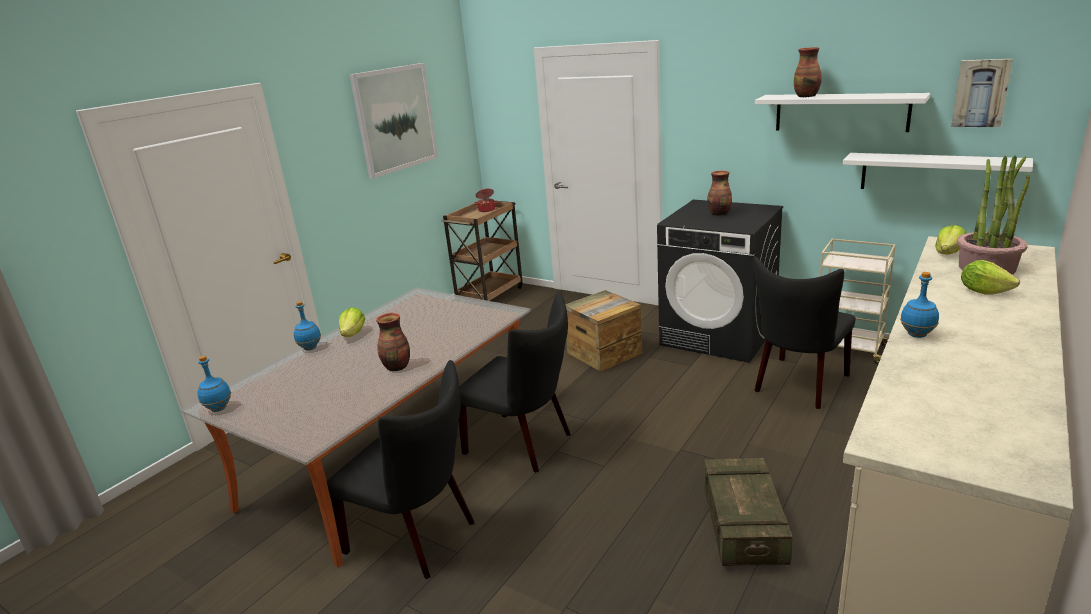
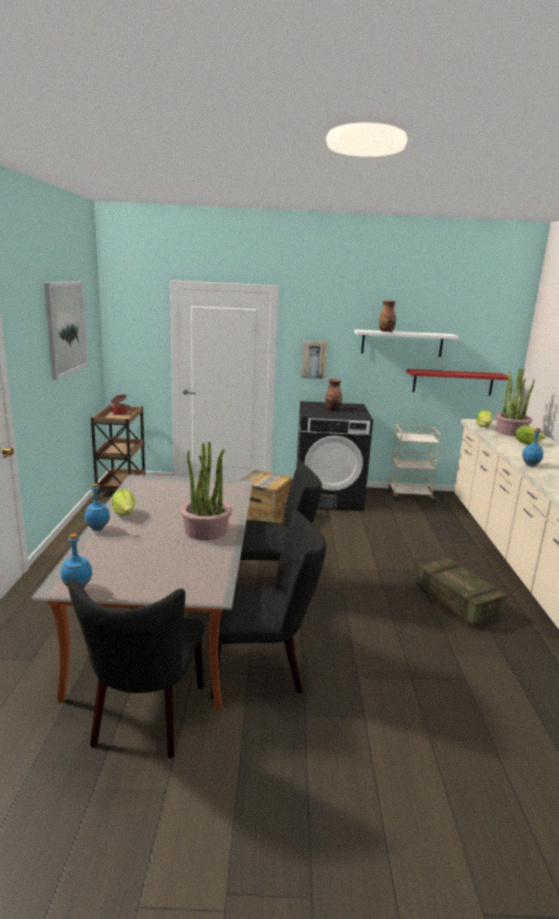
camera: 35 degrees left, 5 degrees down
vase [376,313,410,371] -> potted plant [180,442,232,540]
black chair [753,256,856,409] -> black chair moved to [67,577,204,759]
white shelf [842,153,1033,189] -> red shelf [406,369,509,396]
picture [951,59,1013,127] -> picture moved to [301,341,328,379]

